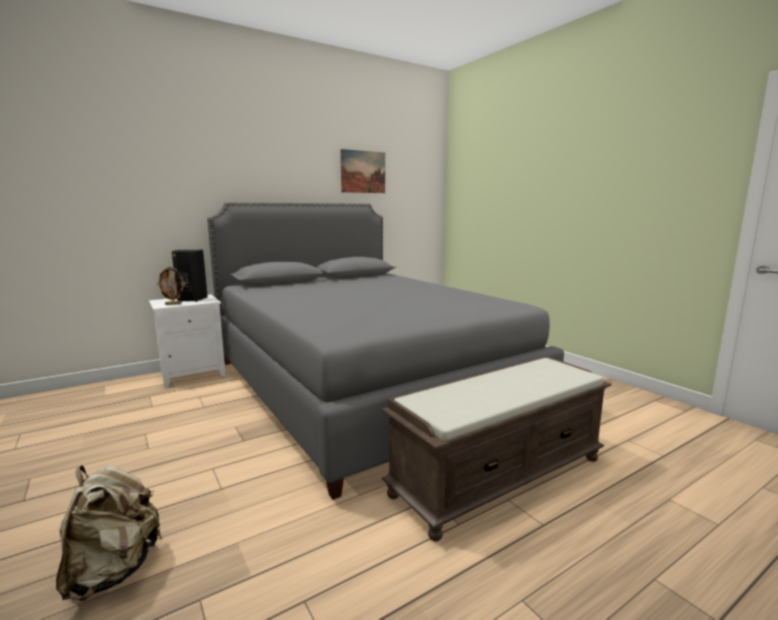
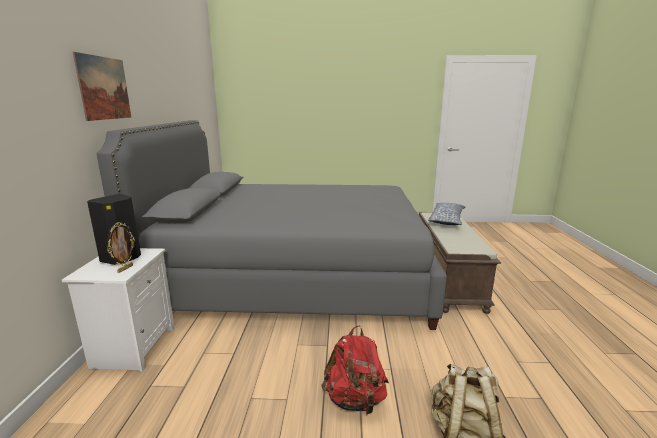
camera: 55 degrees left, 5 degrees up
picture [340,149,385,193] -> picture moved to [73,52,131,121]
none -> red backpack [321,326,389,414]
none -> pillow [428,203,465,225]

